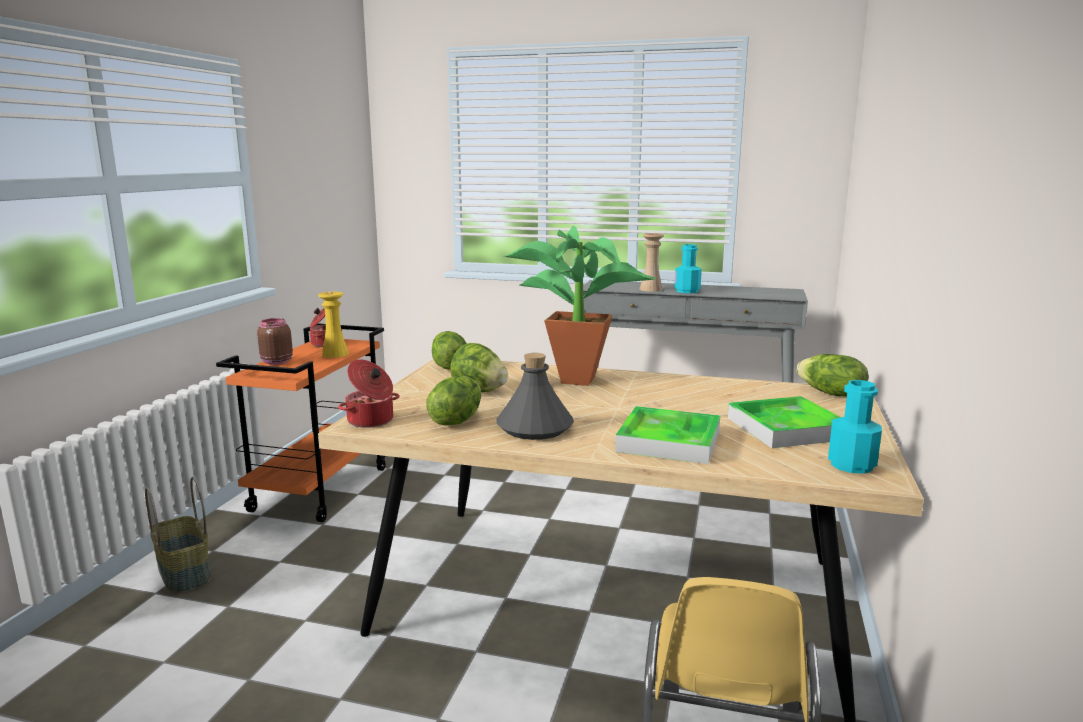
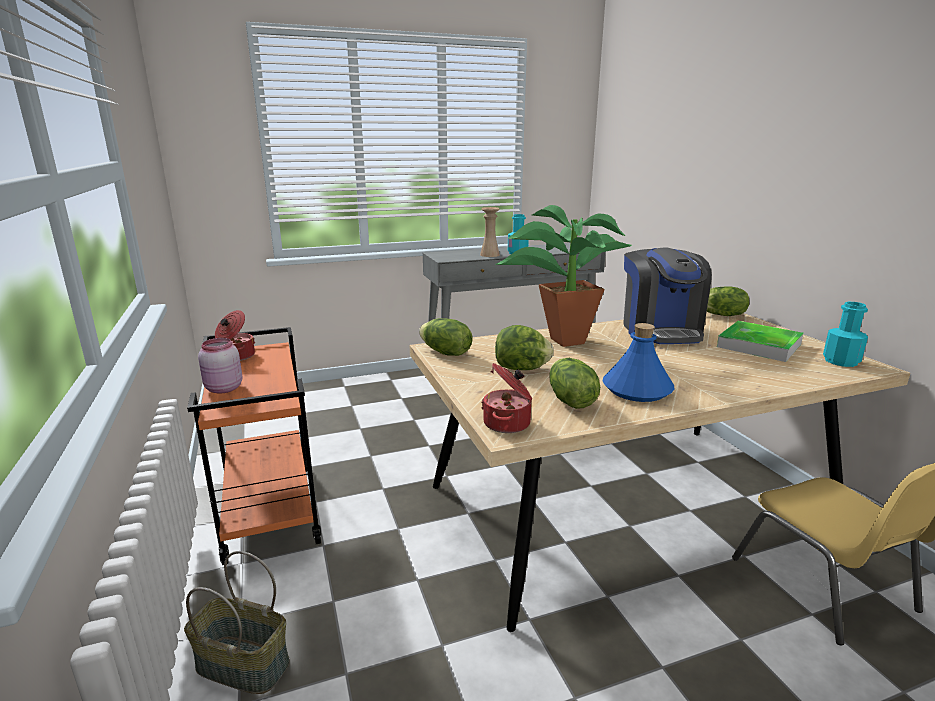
camera: 35 degrees left, 5 degrees up
brown jar [257,318,293,365] -> pink jar [198,338,242,394]
yellow vase [318,292,349,358] -> none
grey bottle [496,353,574,440] -> blue bottle [603,323,675,402]
tray [615,406,720,464] -> none
none -> coffee machine [623,248,712,344]

